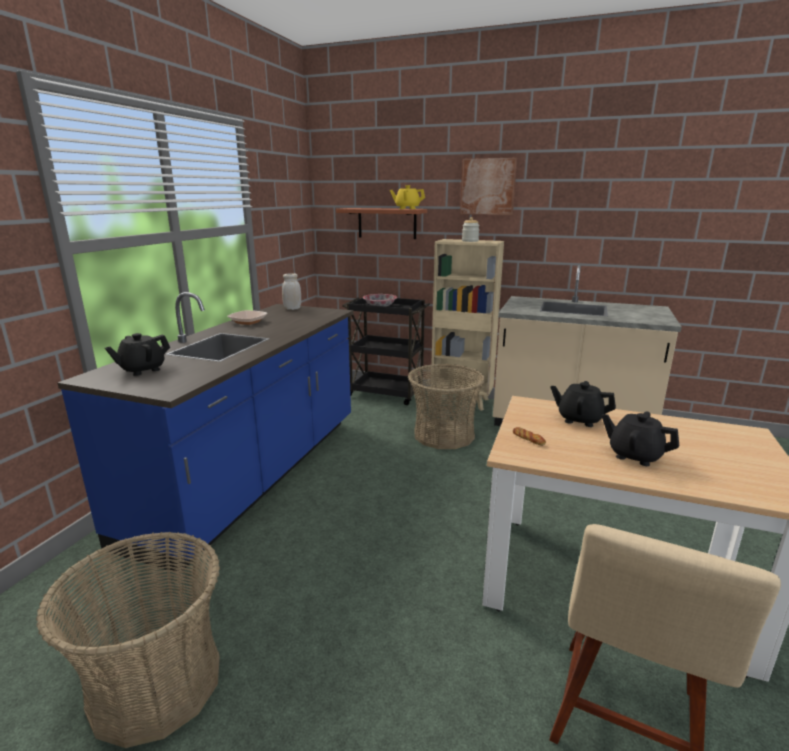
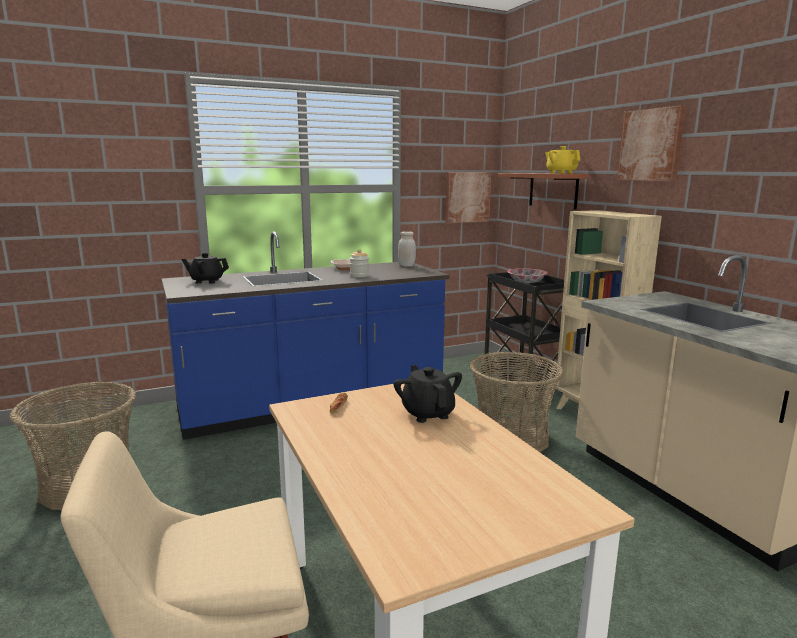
camera: 45 degrees right, 5 degrees down
jar [462,217,480,242] -> jar moved to [349,249,369,277]
black teapot [602,411,679,466] -> none
none -> picture [445,172,492,223]

